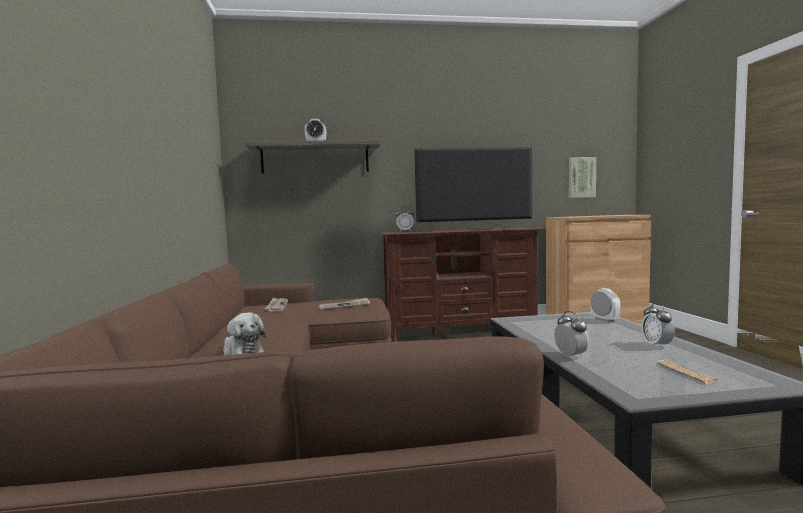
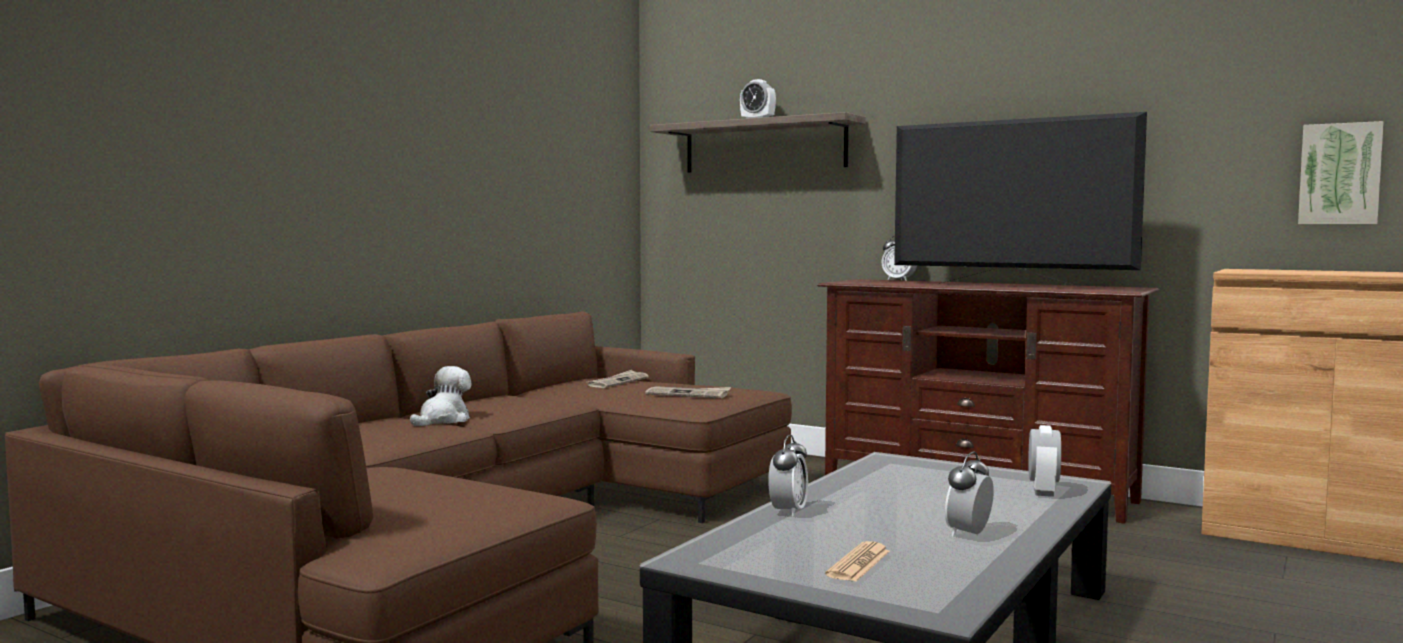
camera: 40 degrees right, 0 degrees up
plush toy [223,313,266,355] -> plush toy turned 150 degrees counterclockwise [410,366,472,426]

